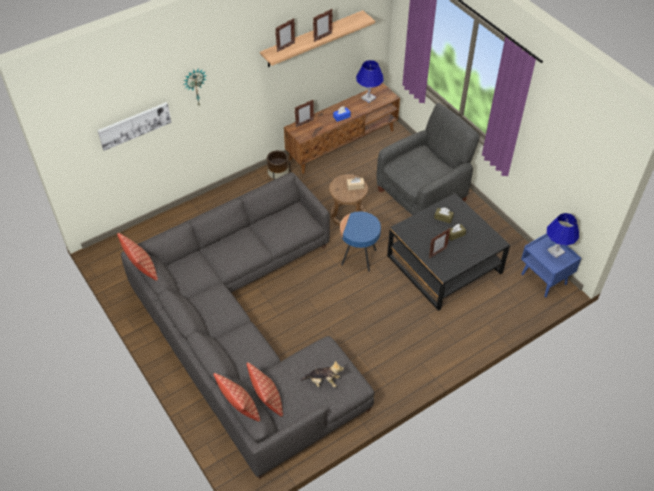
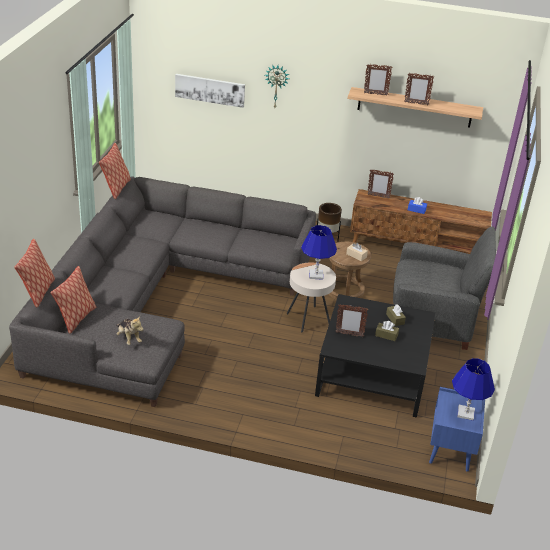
camera: 45 degrees right, 15 degrees down
blue side table [340,211,381,272] -> beige side table [287,263,336,333]
blue table lamp [356,60,384,103] -> blue table lamp moved to [301,225,337,280]

